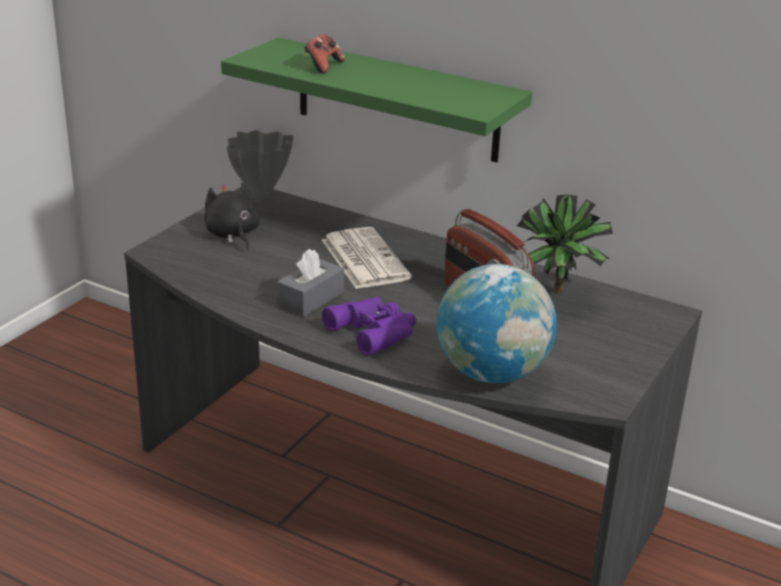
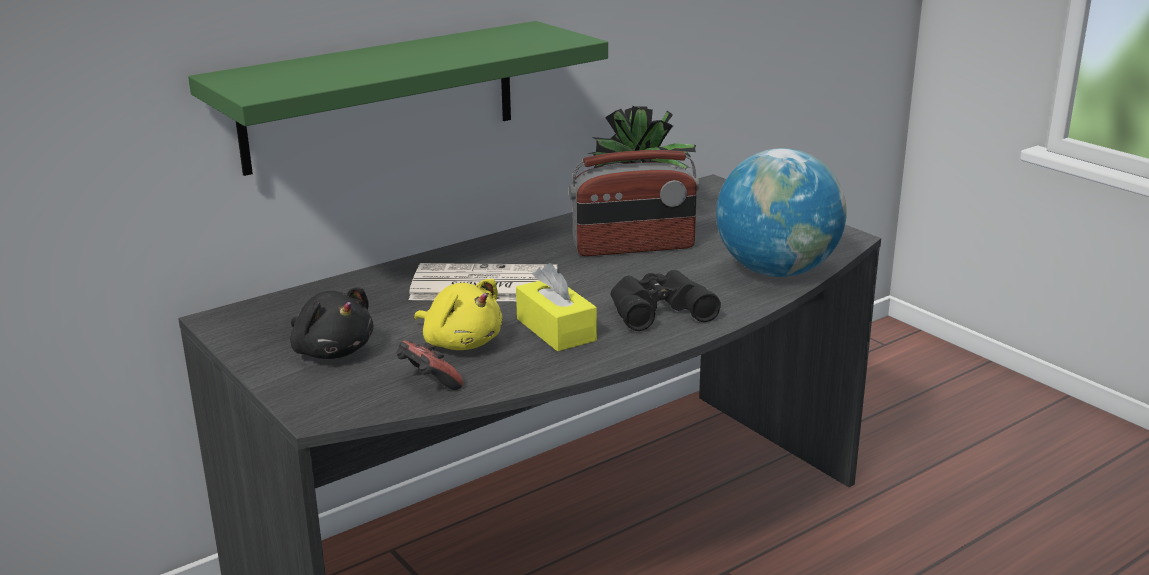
camera: 65 degrees left, 5 degrees down
black plush toy [204,182,260,249] -> black plush toy turned 135 degrees counterclockwise [290,287,373,359]
grey vase [227,130,293,200] -> none
grey tissue box [277,249,344,317] -> yellow tissue box [516,263,597,351]
game controller [304,33,346,74] -> game controller moved to [396,341,463,390]
purple binoculars [322,296,416,356] -> black binoculars [610,270,721,331]
none -> yellow plush toy [414,279,502,350]

